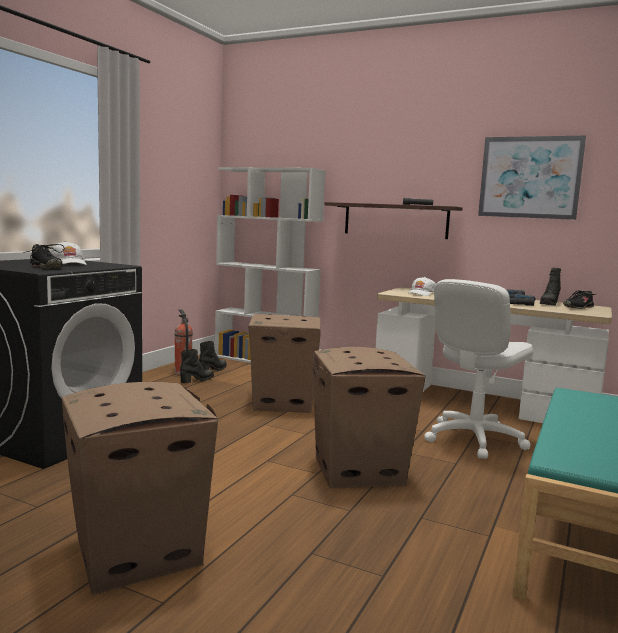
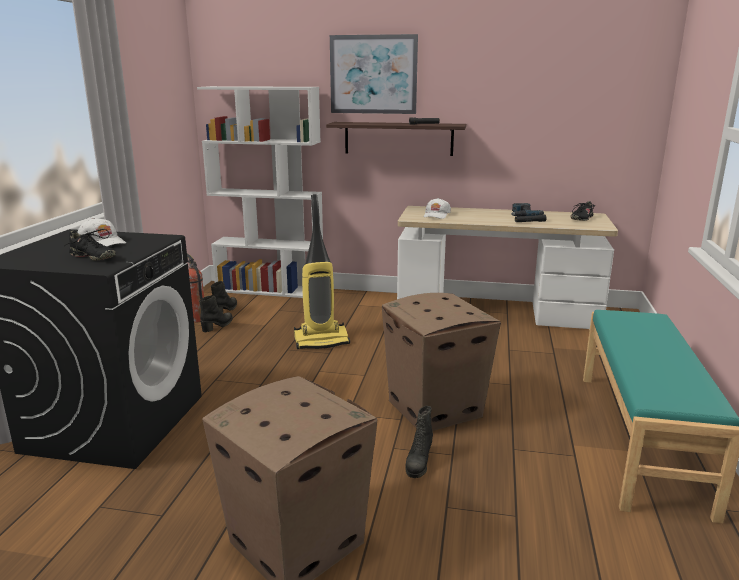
camera: 15 degrees left, 10 degrees up
cardboard box [249,314,321,413] -> vacuum cleaner [294,194,350,349]
white office chair [424,279,534,459] -> none
picture [478,135,586,220] -> picture moved to [330,34,418,114]
black boot [540,268,561,306] -> black boot moved to [405,406,433,478]

